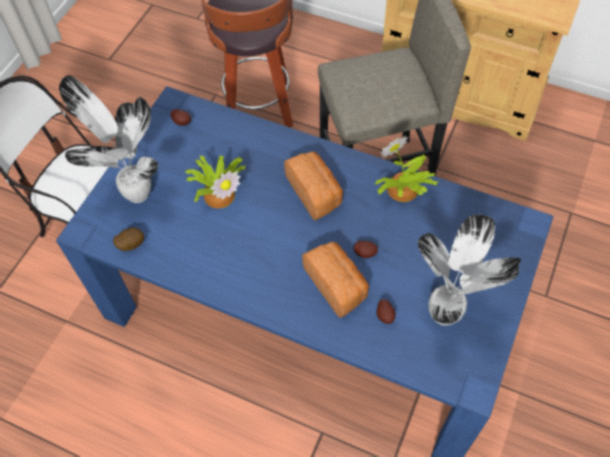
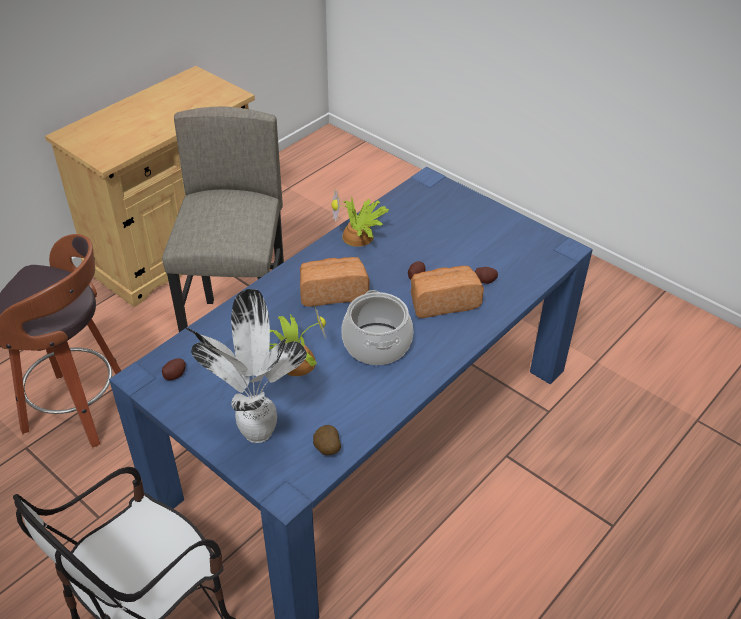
camera: 75 degrees left, 15 degrees down
potted plant [418,214,521,326] -> none
none -> cooking pot [341,290,413,365]

